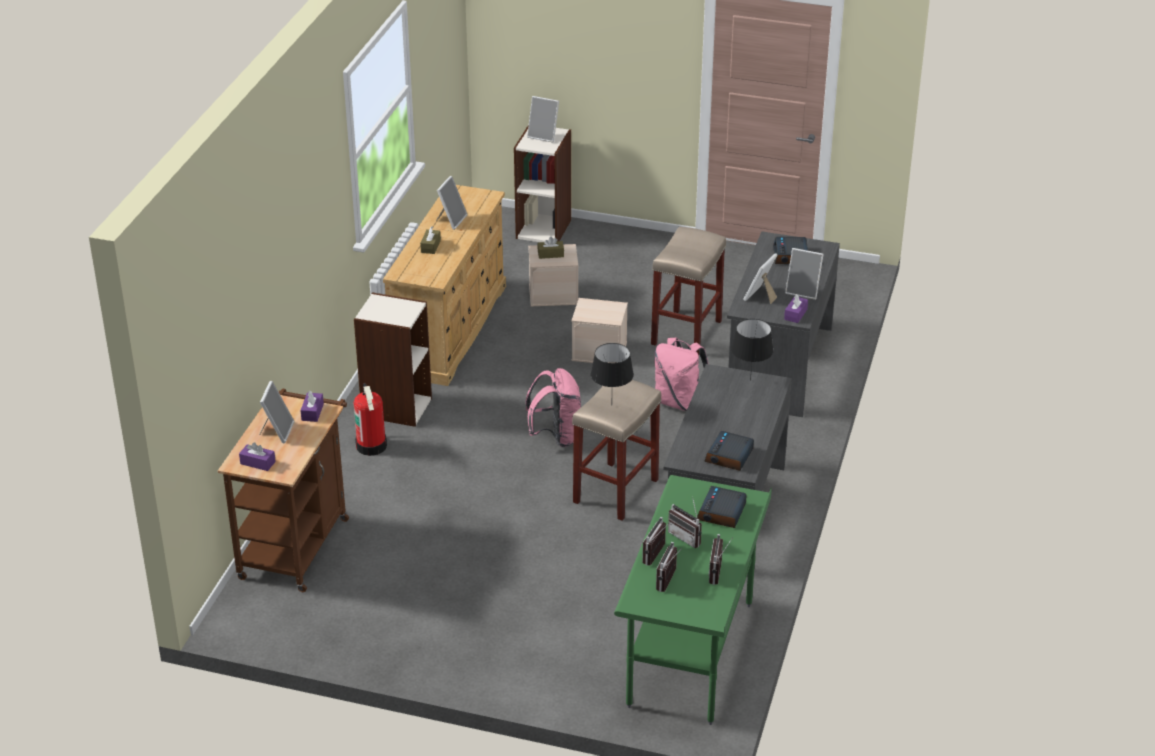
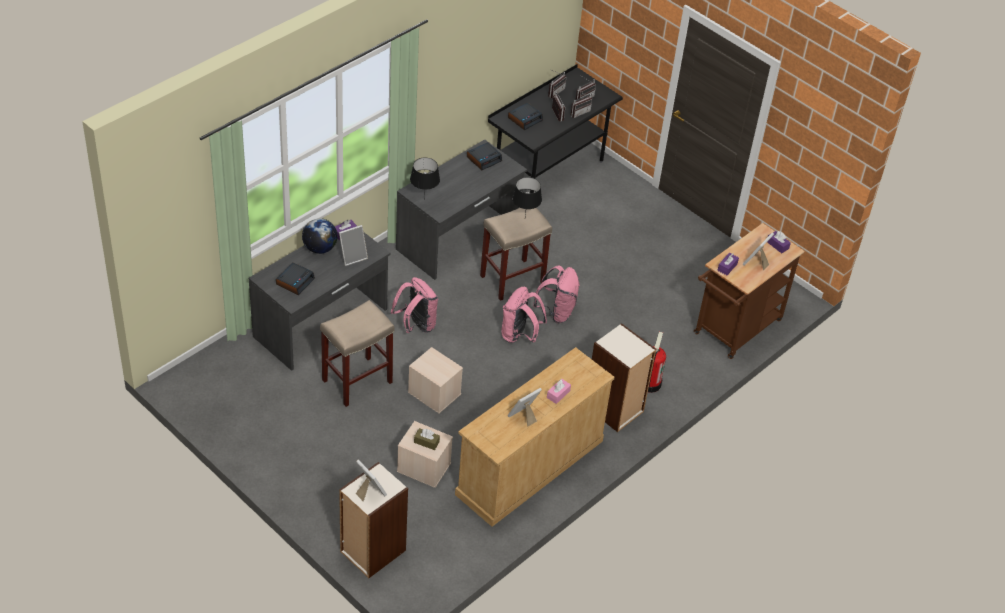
camera: 155 degrees left, 10 degrees up
brown tissue box [420,226,441,254] -> pink tissue box [547,379,571,404]
green desk [614,475,772,725] -> black desk [488,64,623,194]
picture frame [785,248,824,300] -> globe [302,218,338,254]
none -> pink backpack [533,265,580,323]

